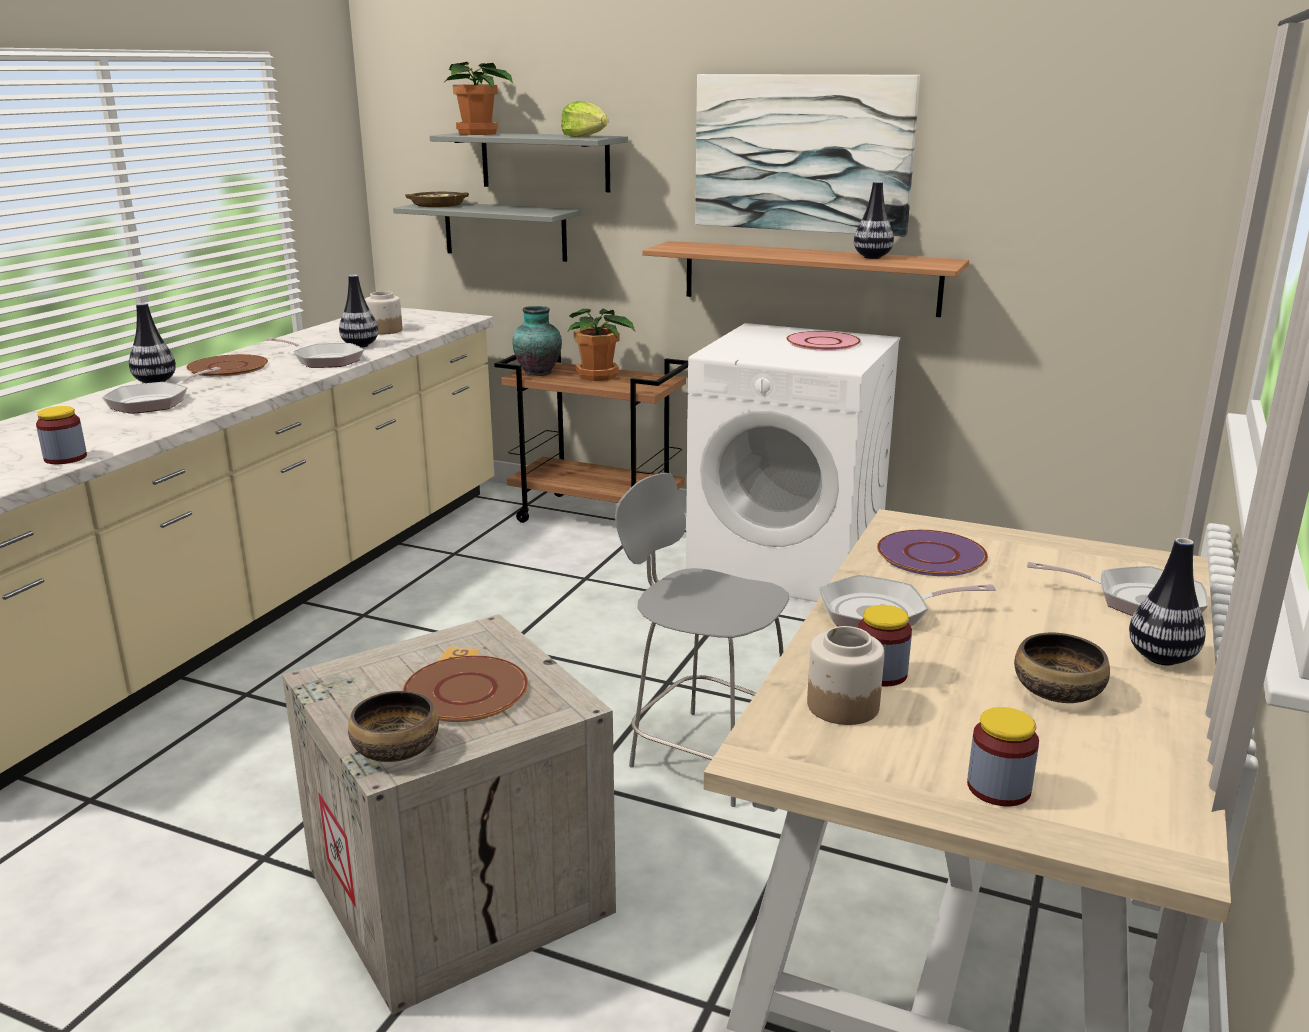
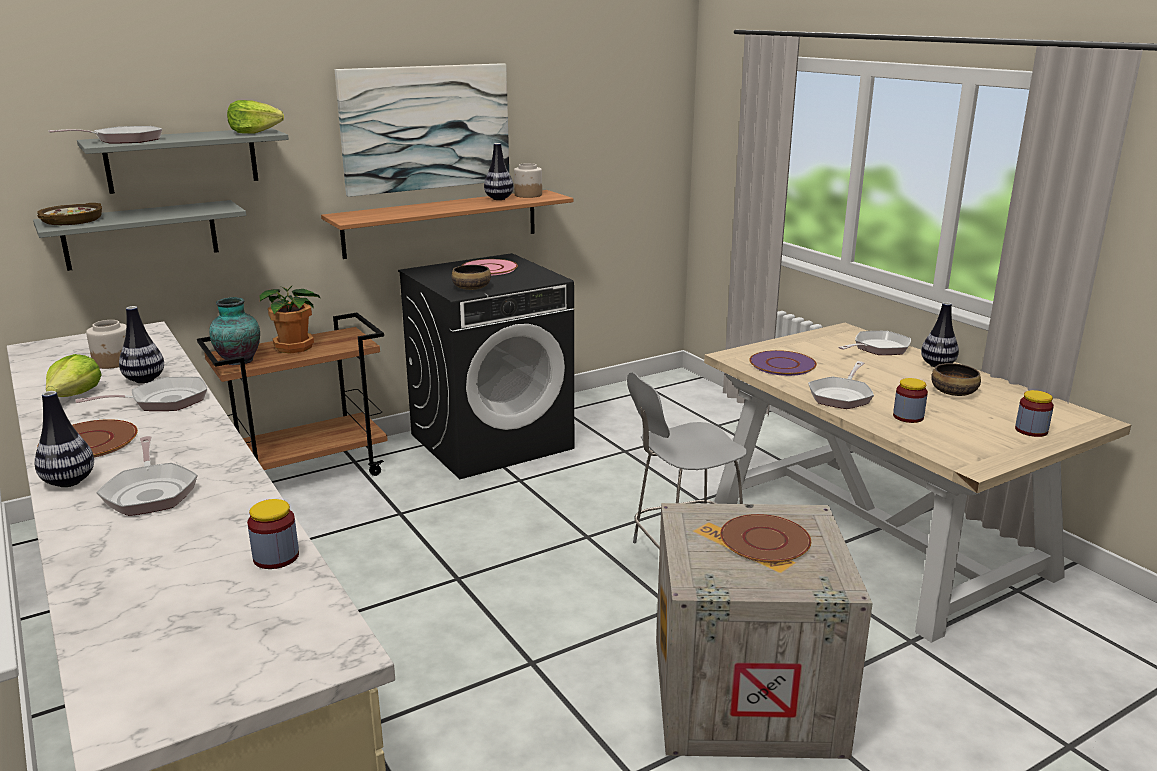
camera: 55 degrees left, 0 degrees up
bowl [348,691,439,762] -> bowl moved to [452,265,491,290]
potted plant [445,62,513,135] -> frying pan [48,126,162,144]
white washing machine [686,323,900,602] -> black washing machine [398,253,574,479]
jar [807,626,884,725] -> jar moved to [514,163,542,198]
none -> lettuce [46,354,102,397]

